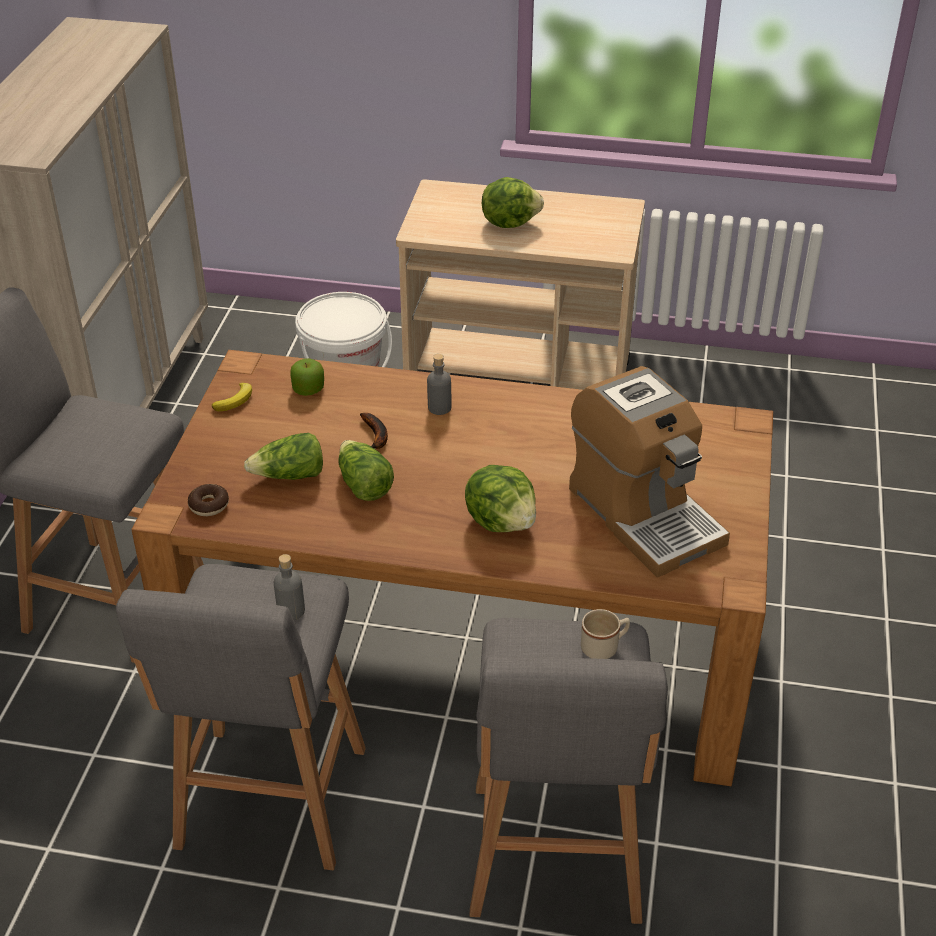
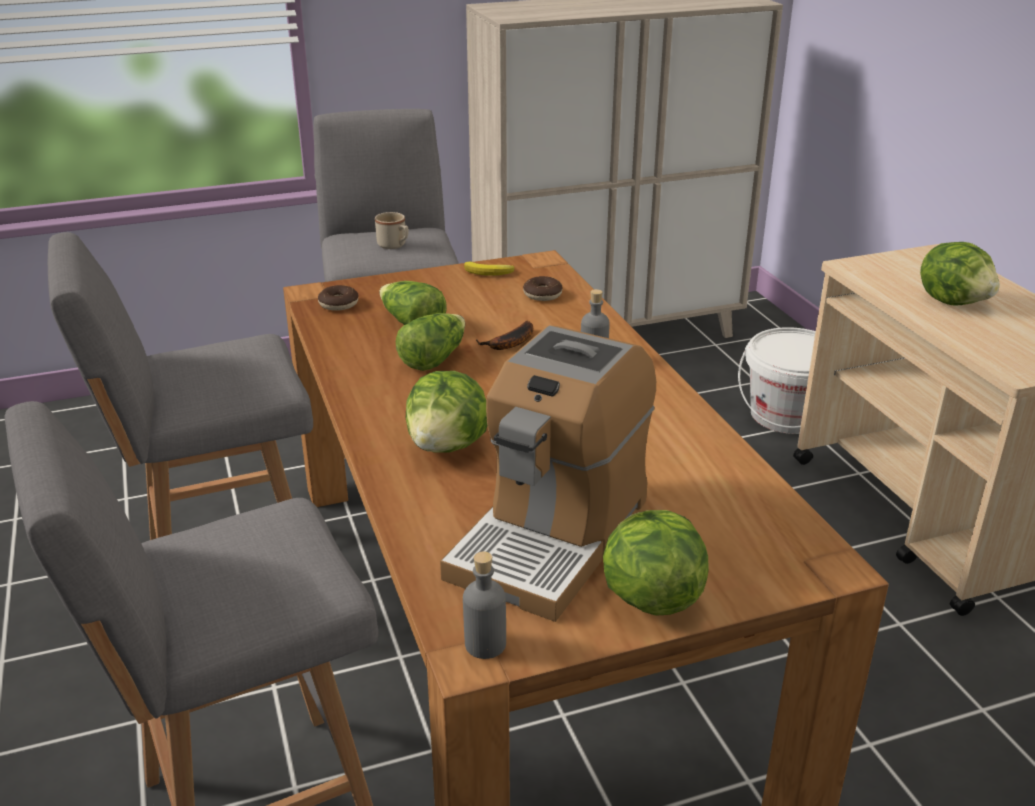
camera: 60 degrees right, 10 degrees down
grey bottle [274,554,305,620] -> grey bottle moved to [463,551,506,659]
apple [290,358,324,396] -> donut [523,276,563,301]
beige mug [581,609,630,659] -> beige mug moved to [375,212,408,249]
none -> lettuce [603,510,709,616]

